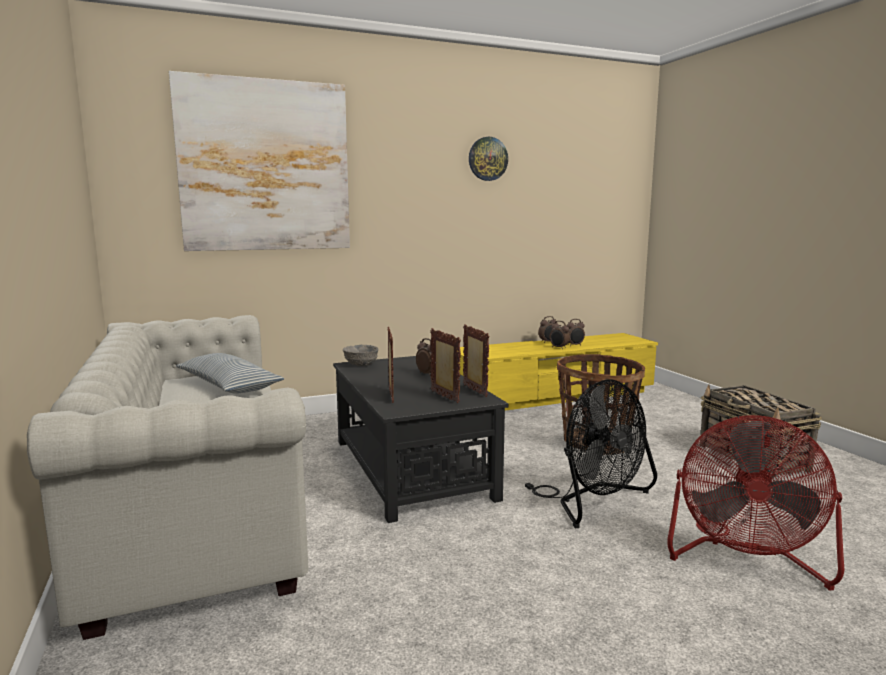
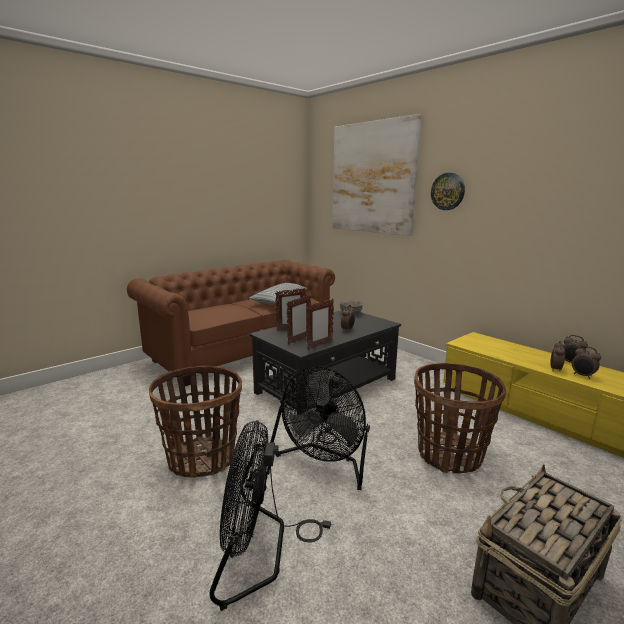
camera: 70 degrees right, 5 degrees up
white sofa [27,315,309,640] -> brown sofa [127,260,335,386]
wall clock [469,137,508,181] -> wall clock moved to [431,173,465,210]
red fan [667,415,844,590] -> black fan [210,420,333,611]
none -> basket [149,366,242,478]

